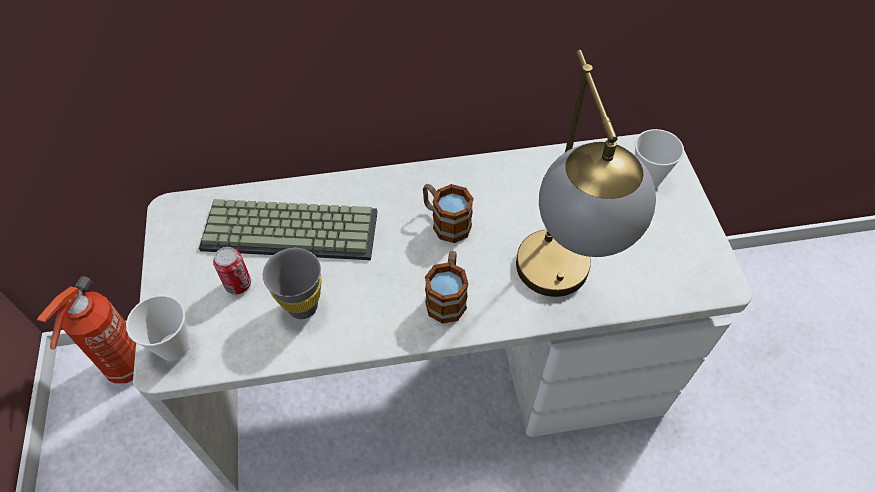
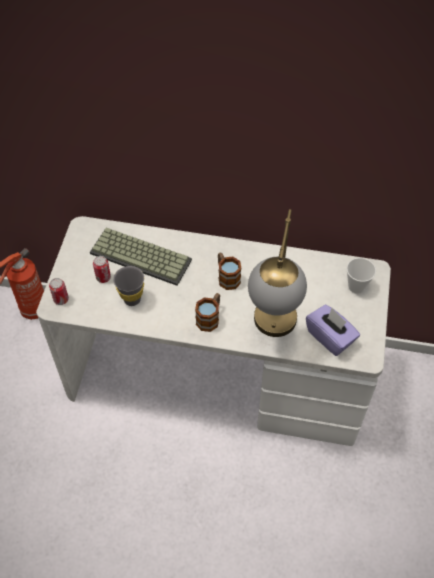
camera: 20 degrees right, 0 degrees up
cup [126,295,190,361] -> can [49,278,69,305]
none -> purple tissue box [306,305,360,356]

